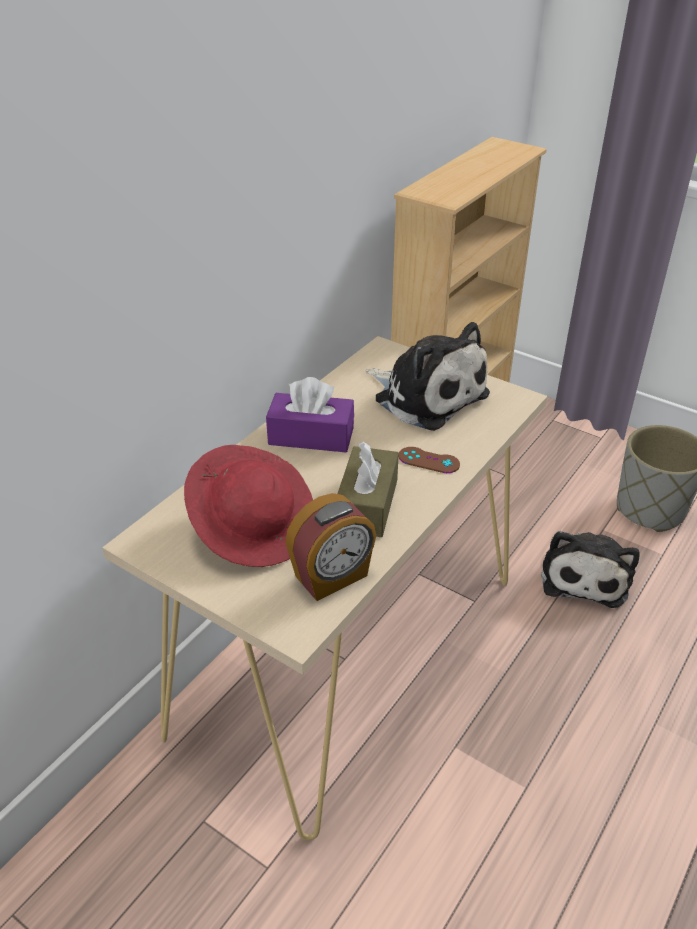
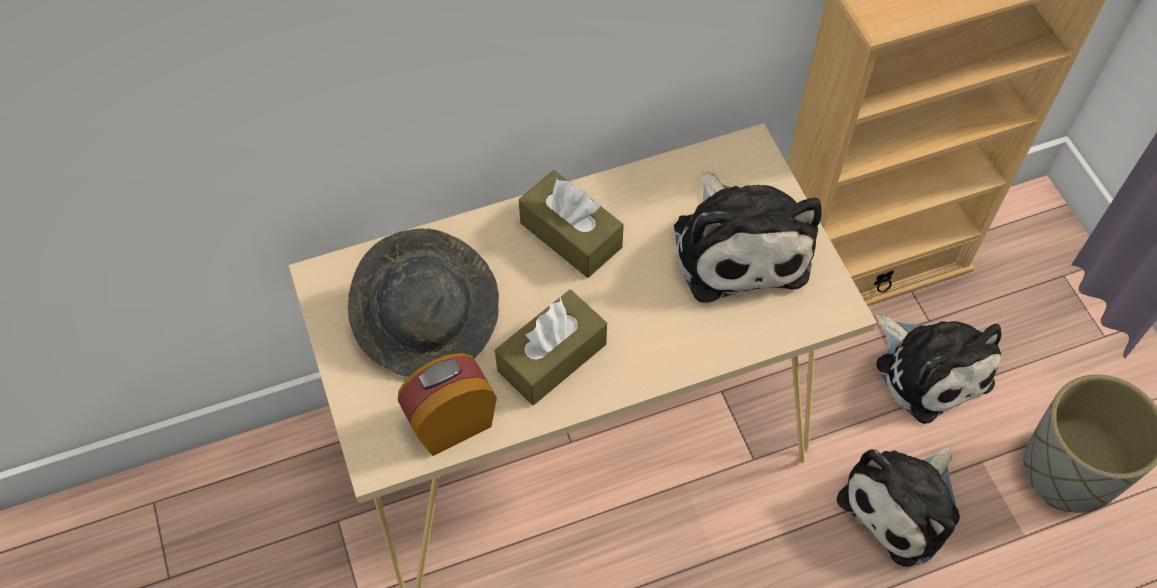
camera: 35 degrees right, 20 degrees up
red hat [184,445,313,567] -> grey hat [348,228,499,377]
purple tissue box [266,377,354,452] -> brown tissue box [519,170,624,278]
alarm clock [285,493,376,601] -> alarm clock turned 150 degrees clockwise [397,353,497,456]
brown game controller [398,447,460,473] -> none
none -> plush toy [876,315,1001,424]

